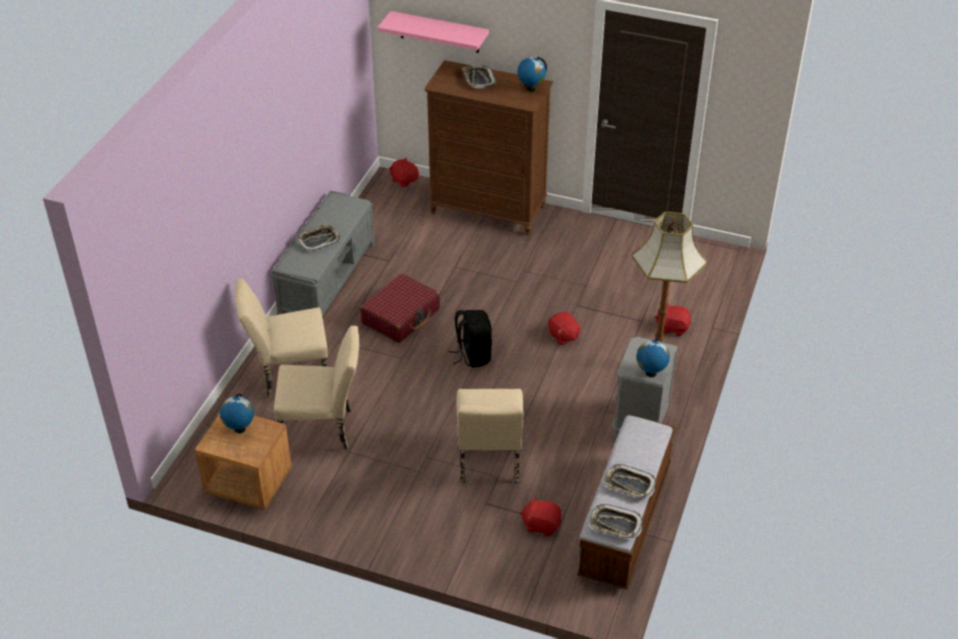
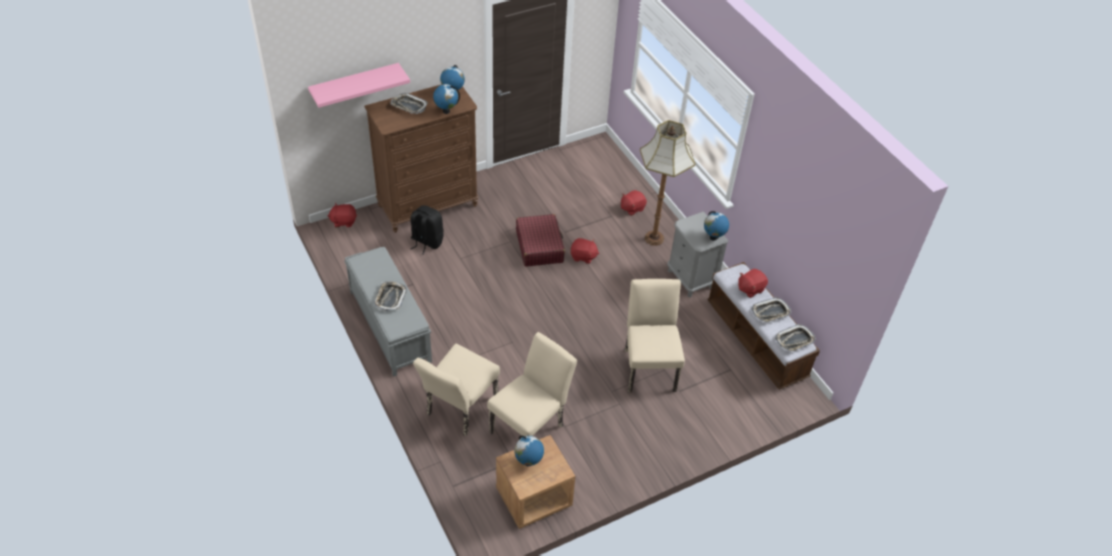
camera: 50 degrees left, 5 degrees up
red suitcase [360,273,440,343] -> red suitcase moved to [516,214,565,267]
black backpack [449,310,492,368] -> black backpack moved to [410,205,444,255]
beige chair [456,389,523,483] -> beige chair turned 135 degrees counterclockwise [625,279,685,393]
red plush toy [520,496,562,536] -> red plush toy moved to [738,269,768,298]
none -> globe [433,84,460,114]

